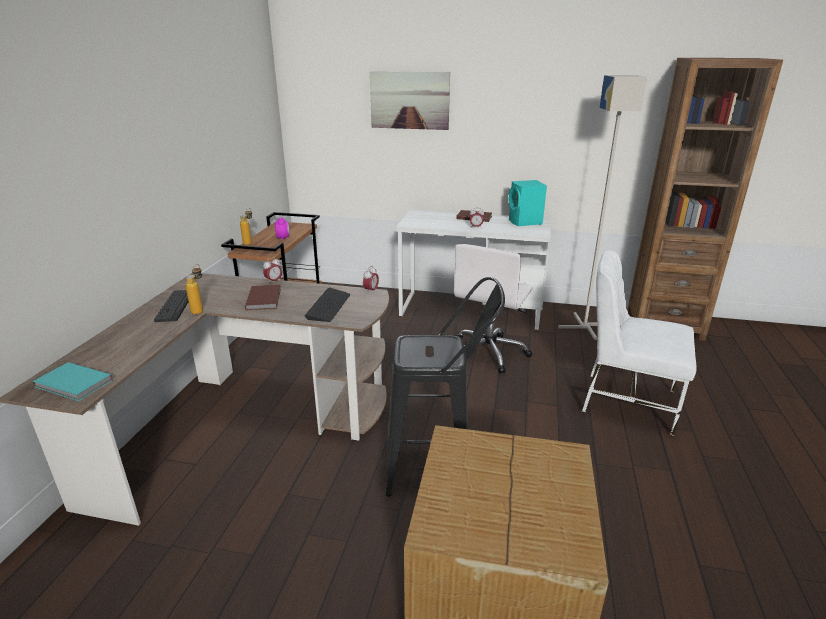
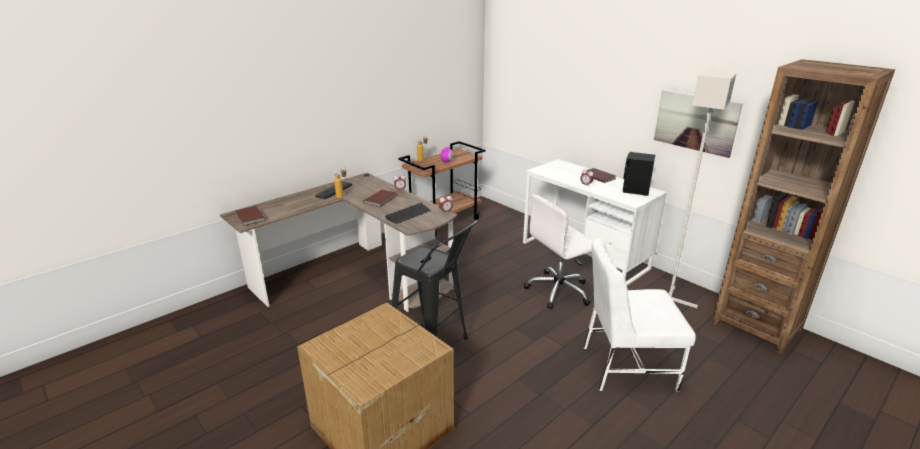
camera: 35 degrees right, 0 degrees up
turquoise book [32,362,113,401] -> brown book [235,206,266,226]
picture [370,71,450,130] -> picture moved to [654,90,743,158]
turquoise speaker [509,180,547,226] -> black speaker [623,152,655,196]
white chair [582,250,696,436] -> white chair turned 60 degrees counterclockwise [583,239,696,392]

